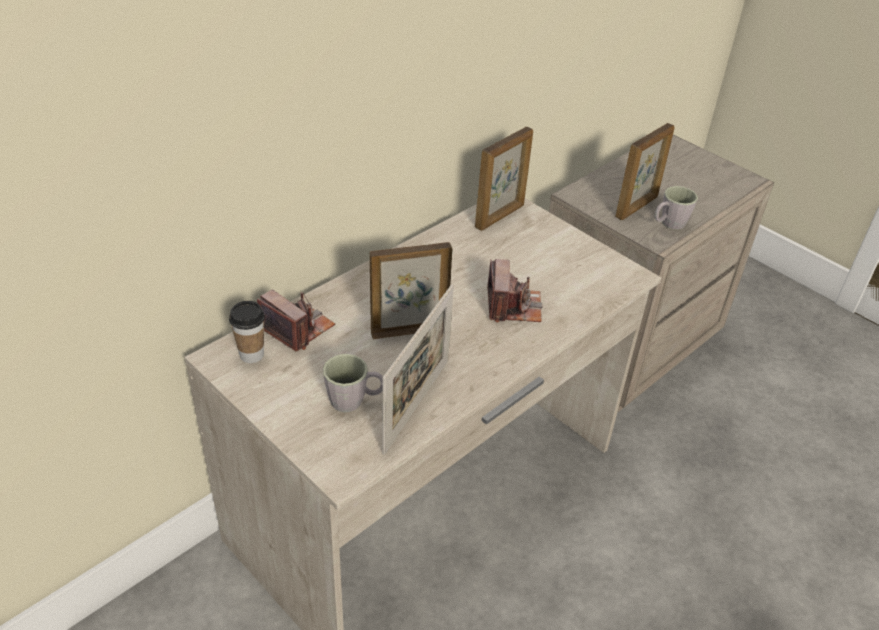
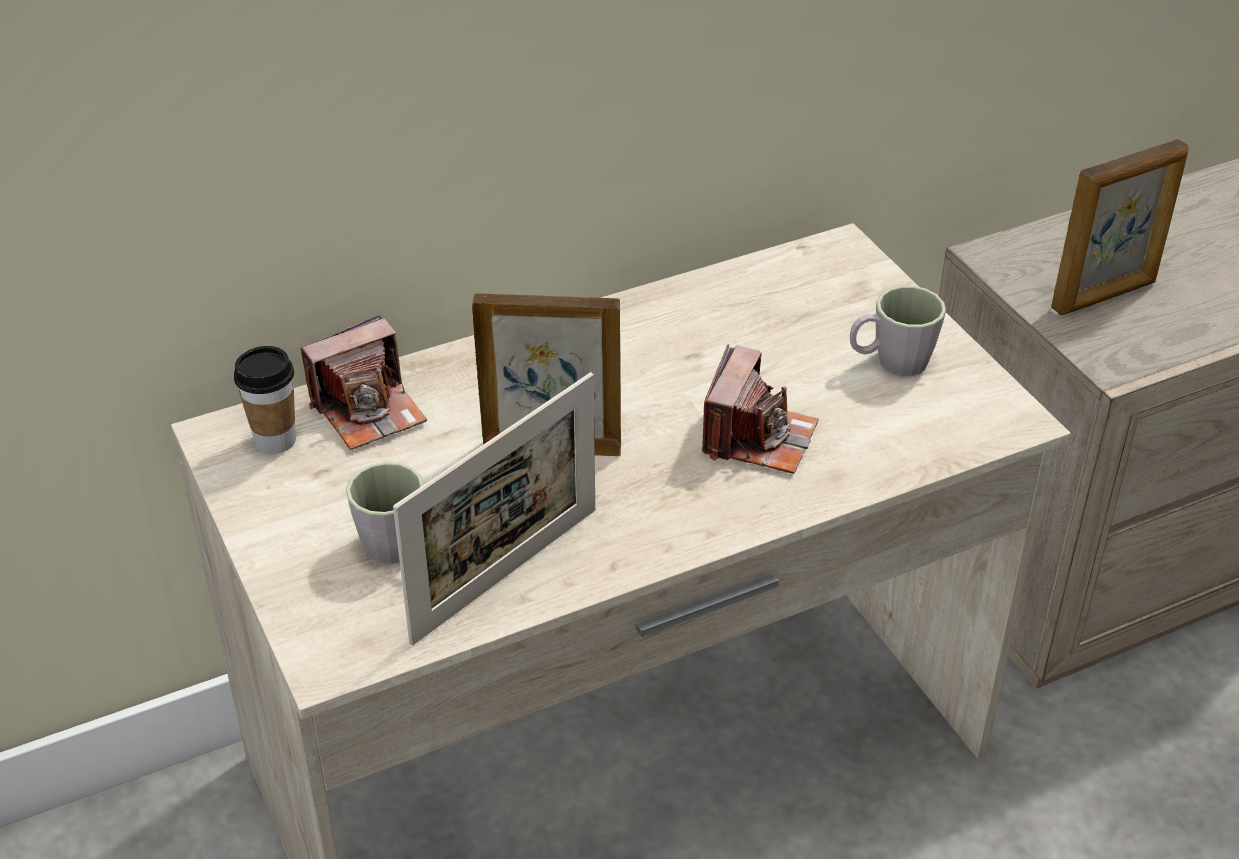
camera: 20 degrees right, 0 degrees up
camera [257,290,335,351] -> camera turned 90 degrees clockwise [301,315,427,450]
picture frame [475,127,533,231] -> none
grey mug [654,186,698,230] -> grey mug moved to [850,286,946,376]

